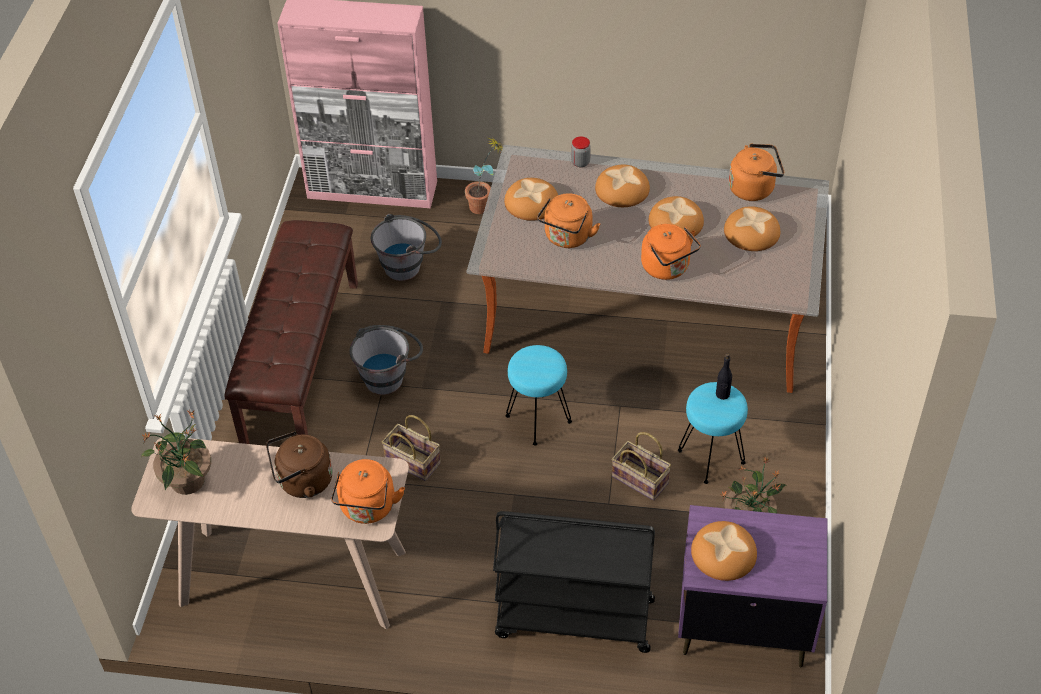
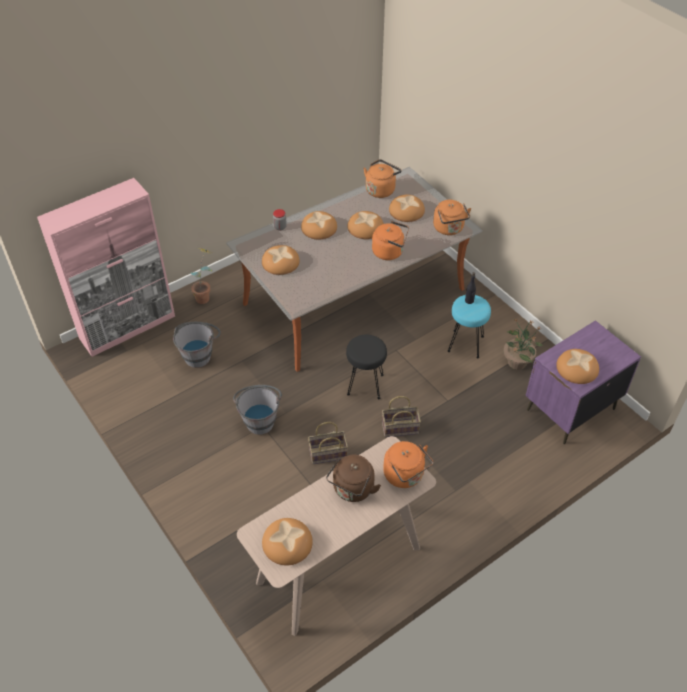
camera: 45 degrees left, 0 degrees up
potted plant [141,410,211,495] -> bread [262,518,313,565]
brown bench [225,220,358,444] -> none
black cart [493,511,655,653] -> none
turquoise stool [506,345,572,446] -> black stool [346,335,387,399]
orange kettle [537,193,600,248] -> orange kettle moved to [433,200,471,235]
basket [612,432,671,501] -> basket moved to [382,396,421,437]

